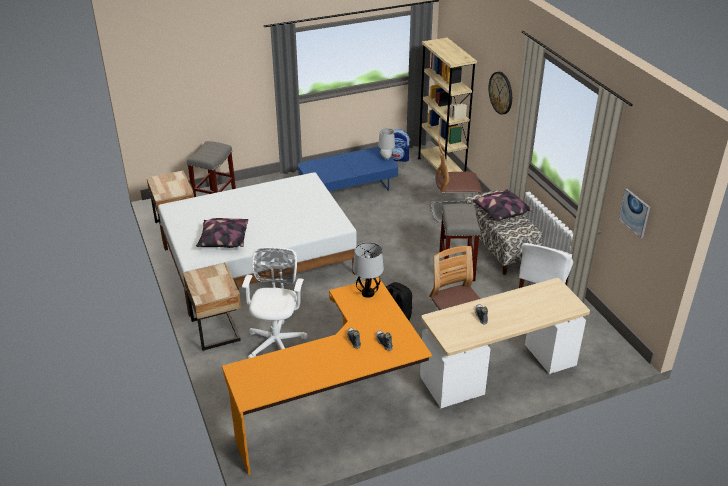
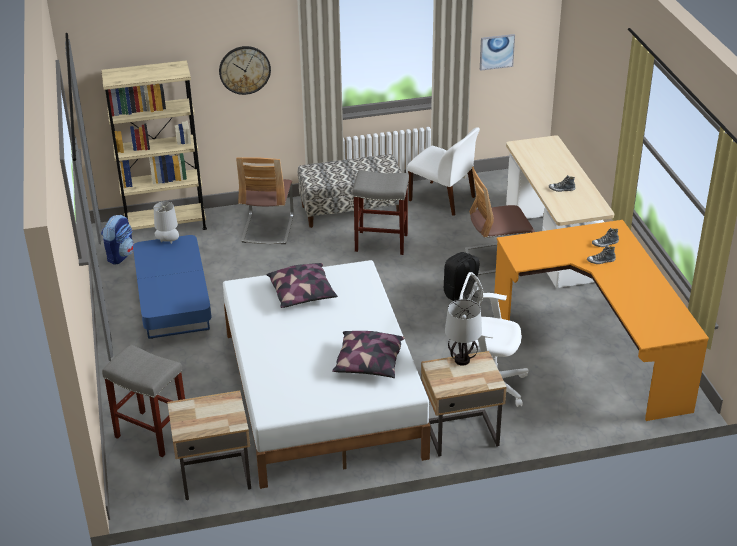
camera: 80 degrees left, 0 degrees up
table lamp [353,242,384,298] -> table lamp moved to [445,299,482,366]
pillow [472,189,532,222] -> pillow moved to [267,263,338,308]

